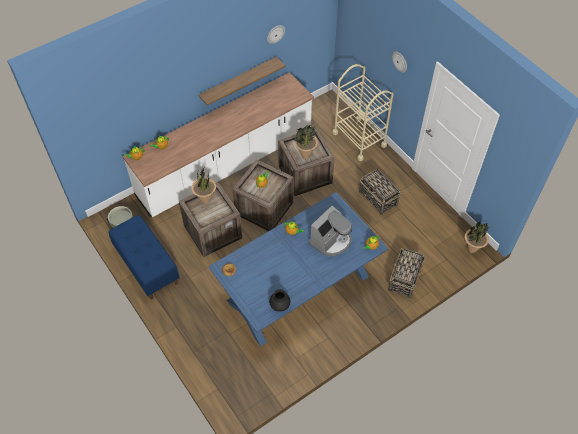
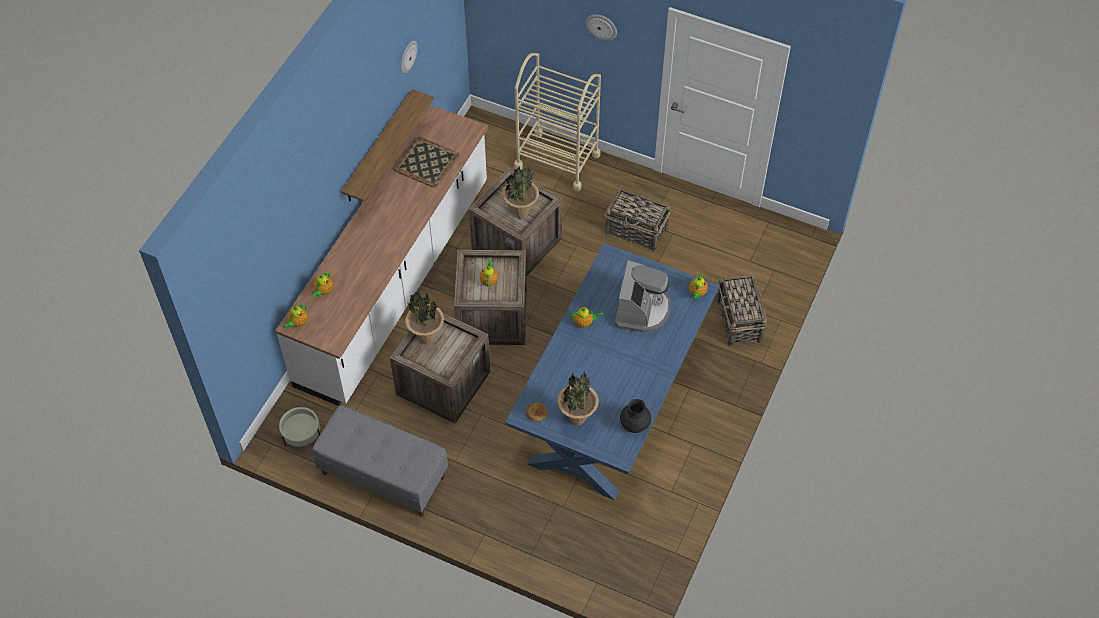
camera: 30 degrees left, 0 degrees up
blue bench [108,215,180,299] -> grey bench [312,405,448,517]
potted plant [465,221,489,253] -> potted plant moved to [558,371,599,426]
none -> tray [394,137,460,187]

